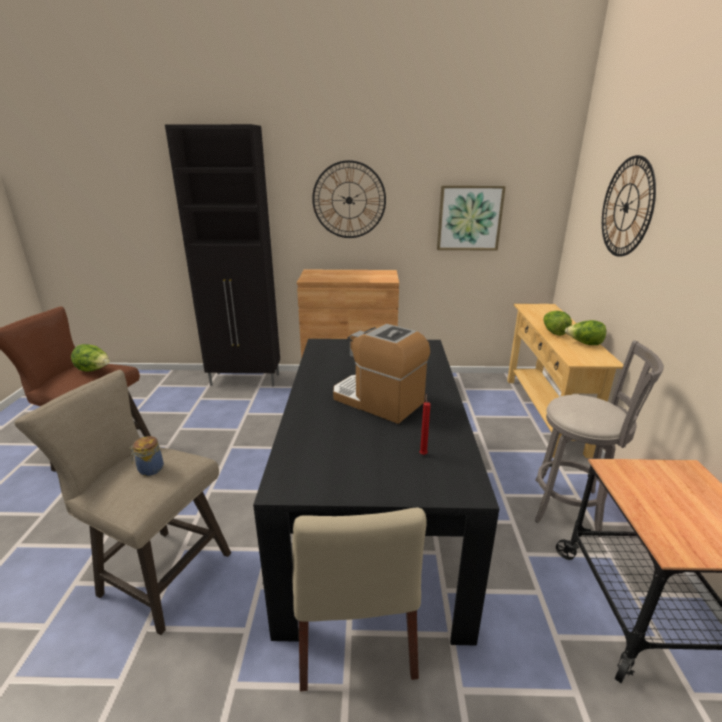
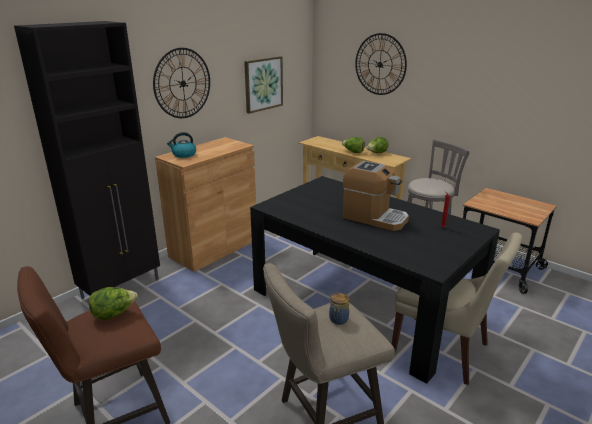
camera: 50 degrees left, 0 degrees up
coffee machine [333,324,430,424] -> coffee machine turned 135 degrees counterclockwise [343,161,409,231]
none -> kettle [167,132,196,158]

